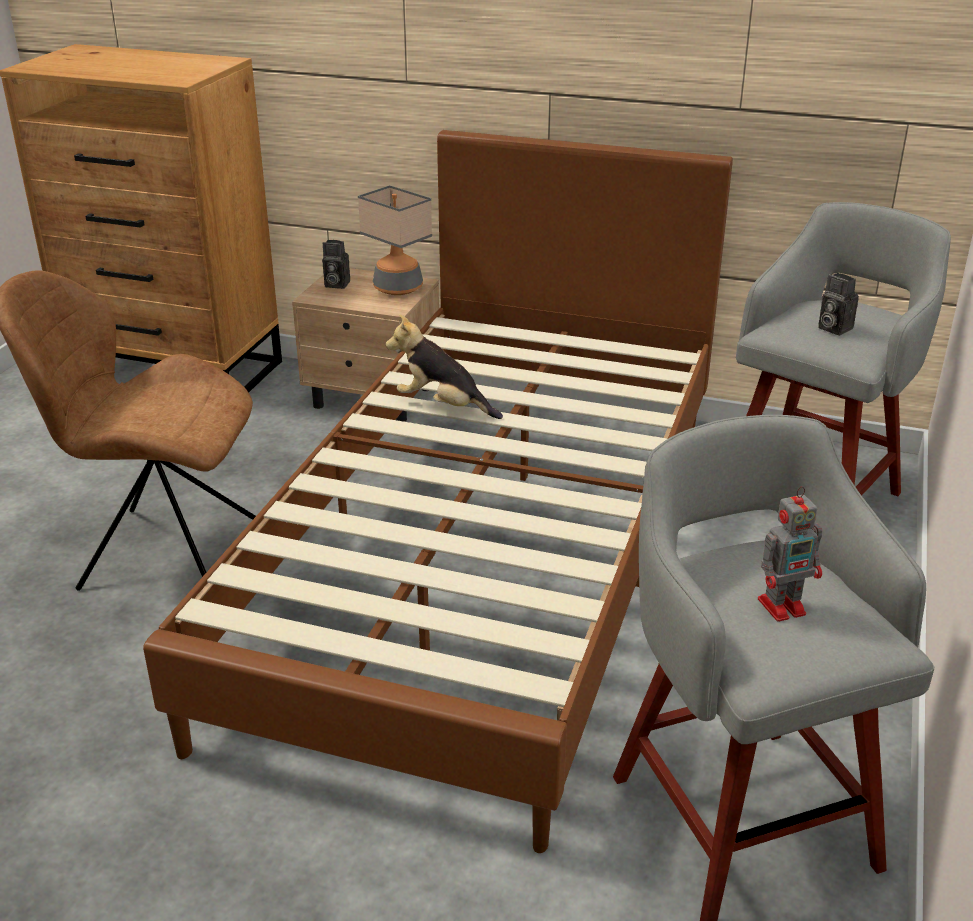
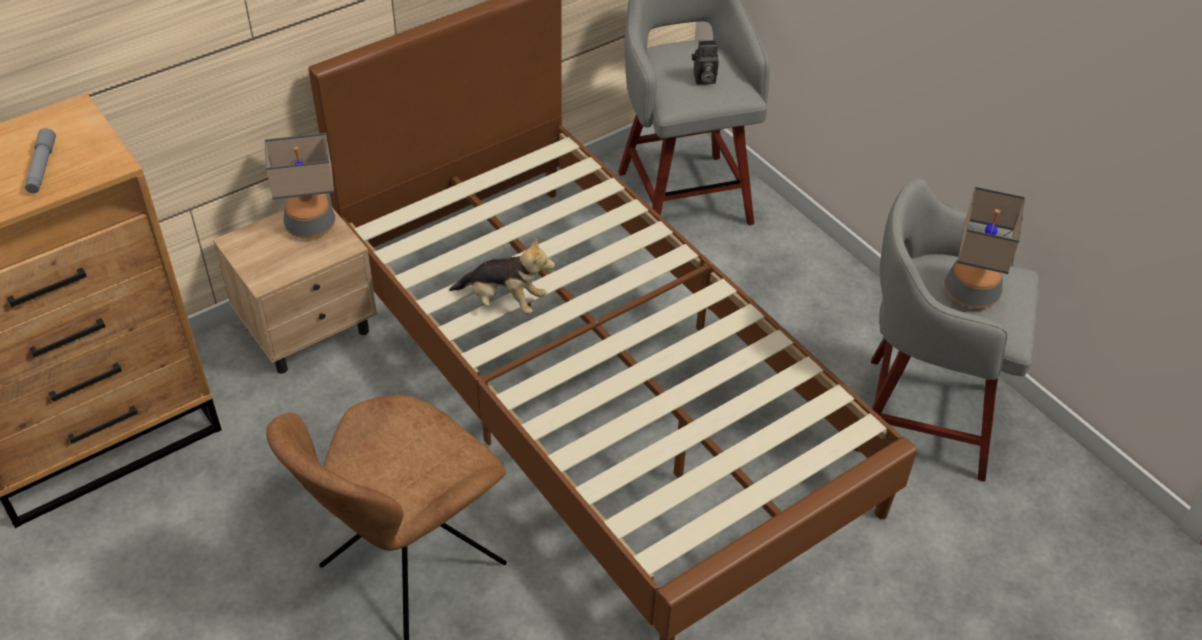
camera: 55 degrees left, 15 degrees up
camera [322,240,350,289] -> none
plush toy [386,314,503,419] -> plush toy turned 135 degrees counterclockwise [449,237,555,314]
toy robot [758,486,822,622] -> table lamp [944,187,1025,309]
none -> grey flashlight [25,128,56,193]

